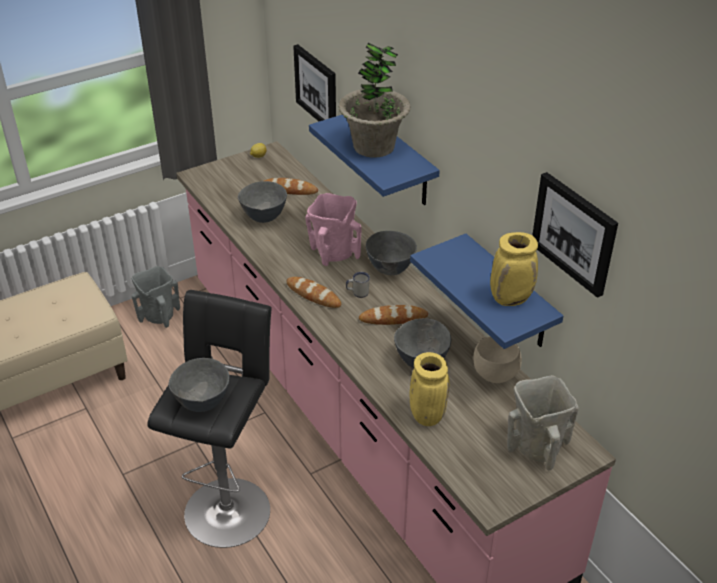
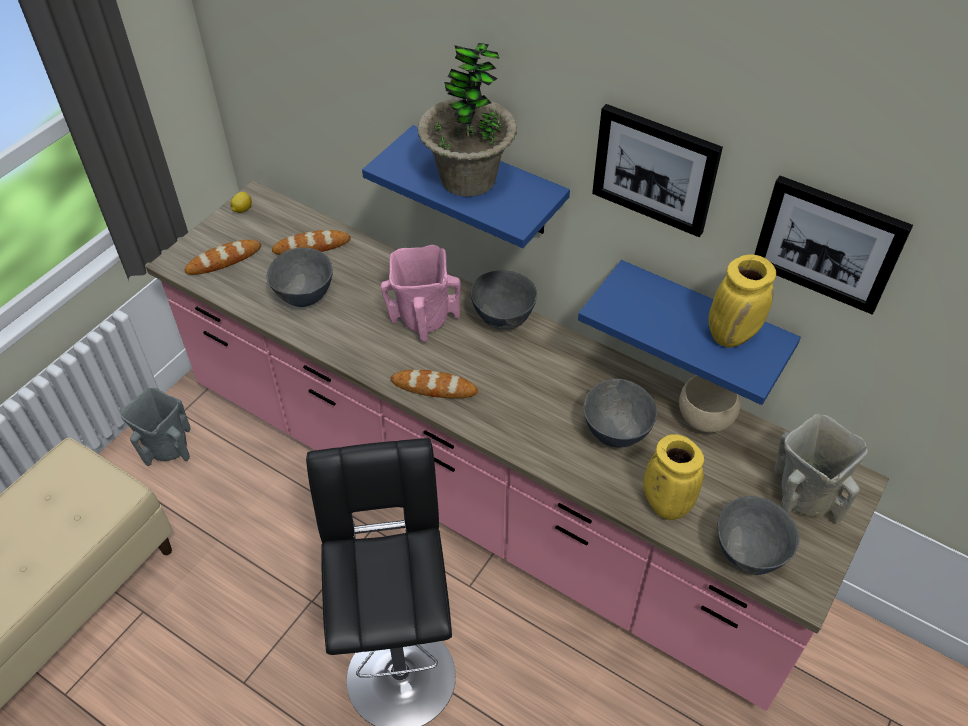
camera: 25 degrees left, 10 degrees up
grey bowl [169,358,229,412] -> grey bowl moved to [718,496,799,575]
picture [293,44,336,121] -> picture moved to [592,104,723,237]
white mug [346,272,370,298] -> none
bread [359,305,428,325] -> bread moved to [184,240,261,275]

